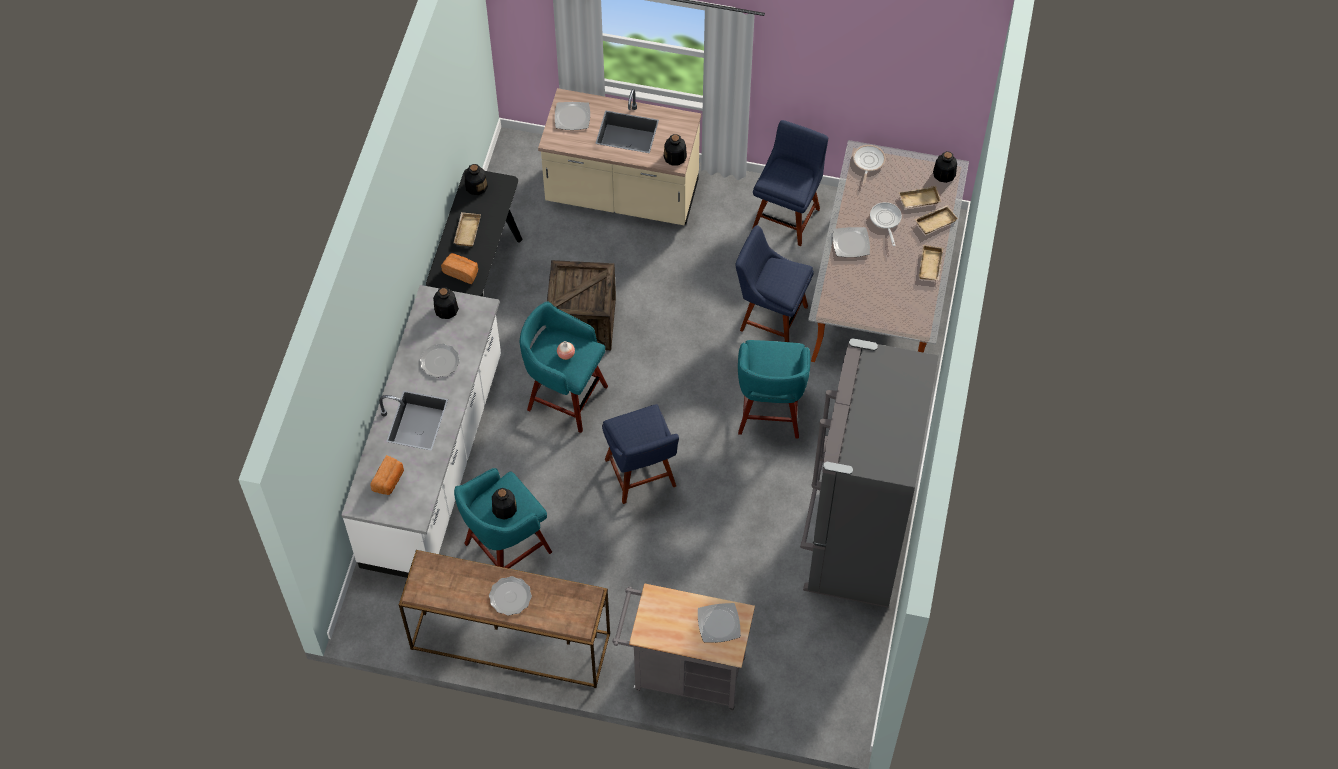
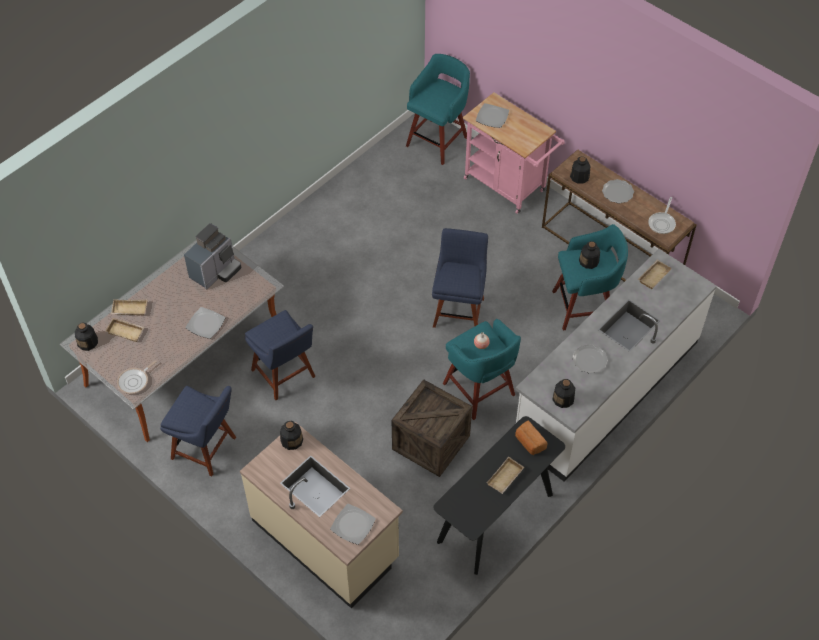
camera: 150 degrees left, 5 degrees down
bread [370,455,404,495] -> none
bottle [464,164,488,195] -> bottle moved to [570,156,591,184]
grey cart [612,583,755,711] -> pink cart [463,92,565,214]
turquoise stool [738,340,811,439] -> turquoise stool moved to [406,54,470,165]
blue chair [752,120,828,246] -> blue chair turned 120 degrees counterclockwise [160,386,236,476]
grey fridge [800,338,939,608] -> none
frying pan [870,202,902,246] -> frying pan moved to [648,197,676,234]
beige tray [919,245,943,281] -> beige tray moved to [638,260,672,289]
none -> coffee machine [184,223,242,289]

